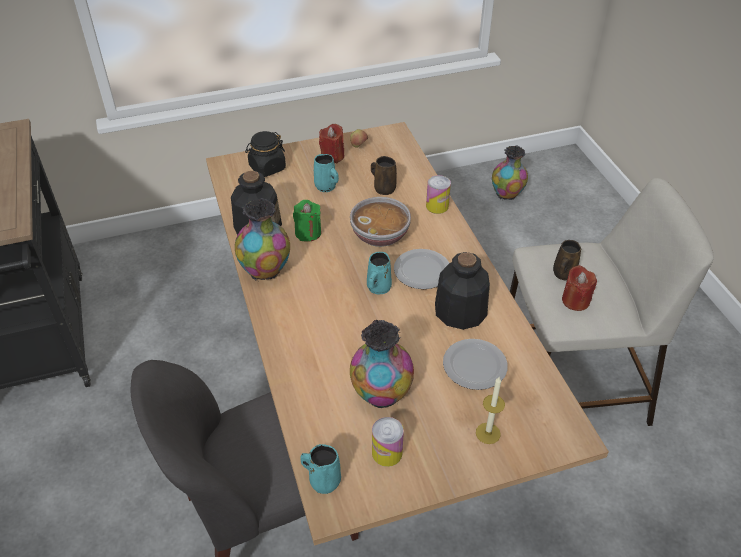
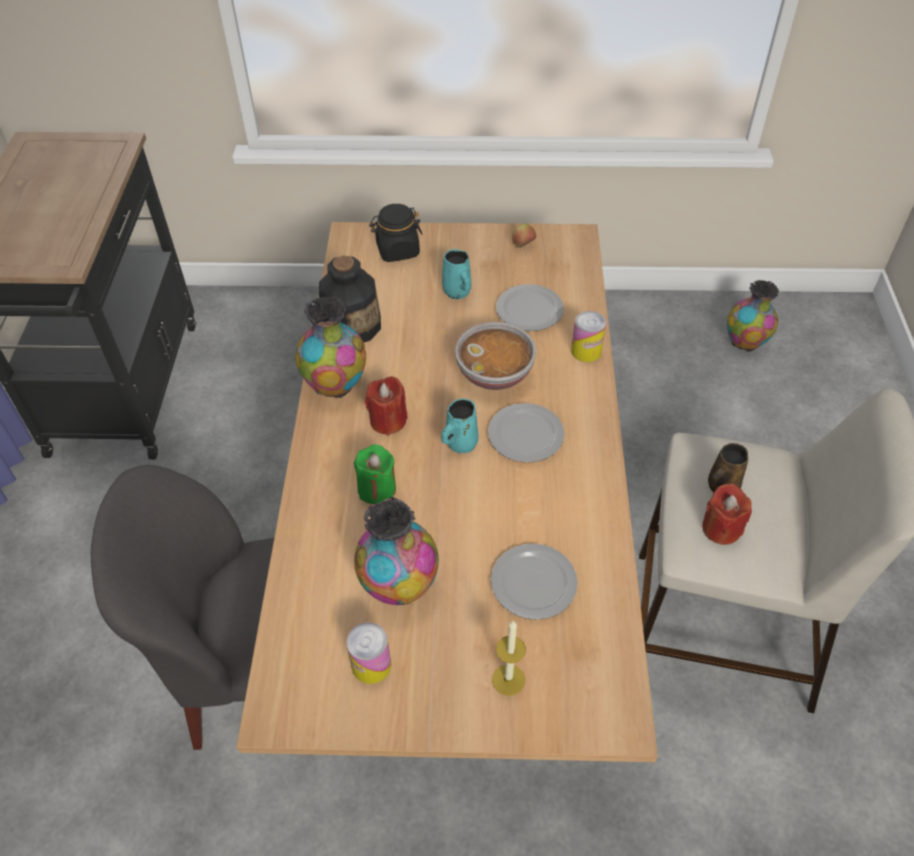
camera: 20 degrees right, 5 degrees up
green candle [293,200,321,242] -> green candle moved to [354,445,396,504]
turquoise mug [300,444,341,494] -> none
red candle [319,124,345,164] -> red candle moved to [365,376,408,436]
brown mug [371,156,397,195] -> plate [496,284,564,331]
bottle [435,252,490,330] -> none

